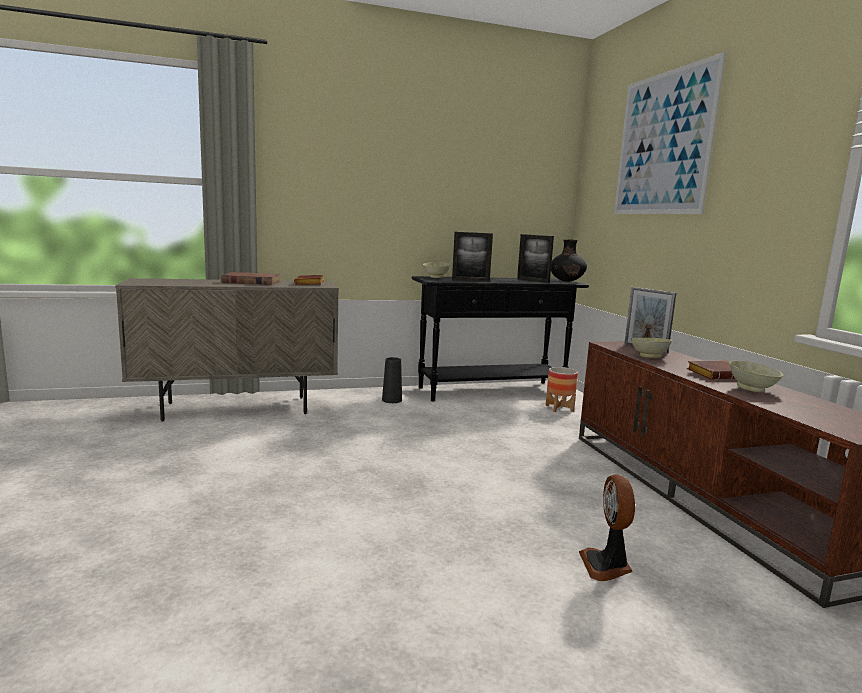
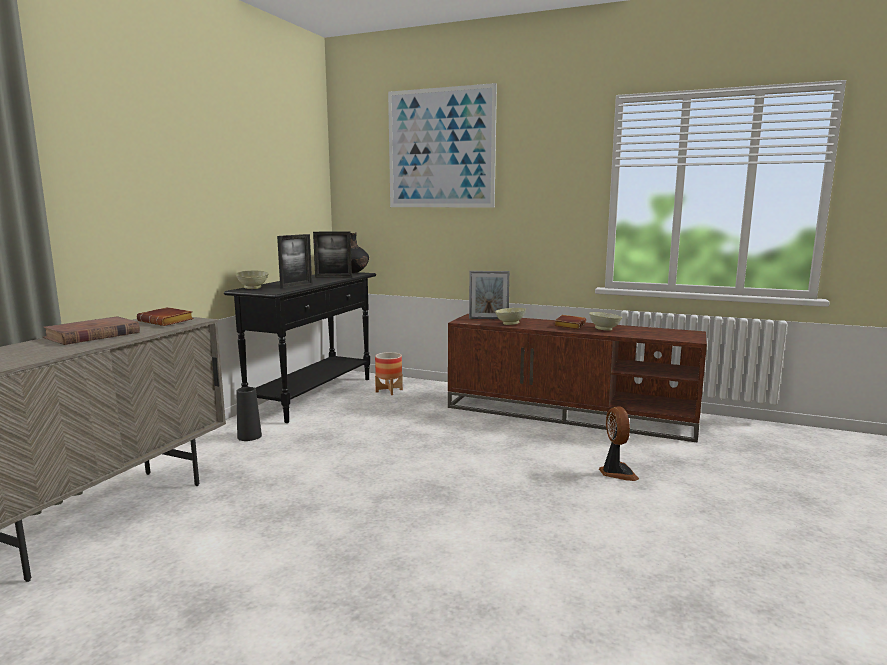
camera: 50 degrees left, 0 degrees up
fan [579,475,635,581] -> fan turned 135 degrees counterclockwise [599,407,639,481]

